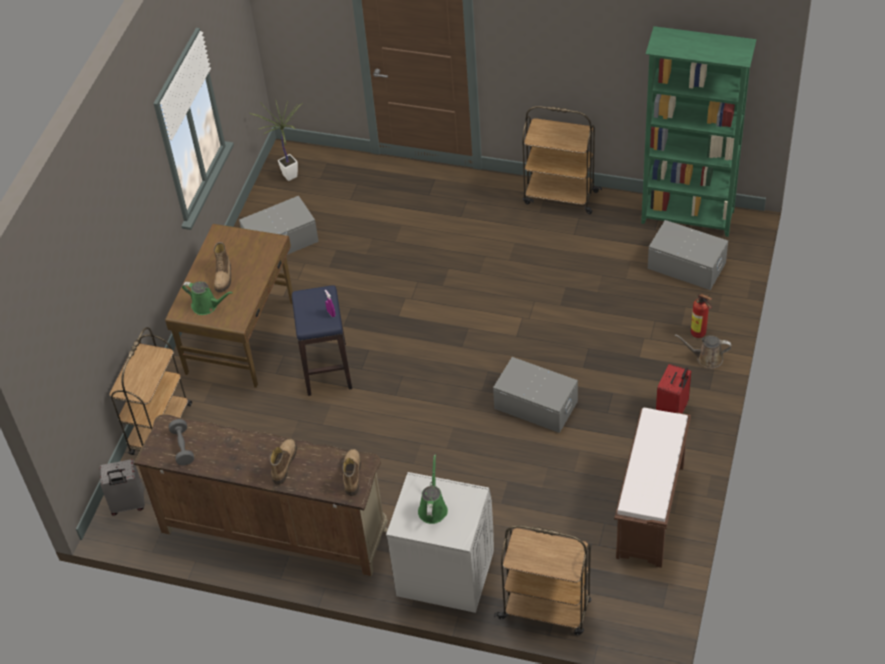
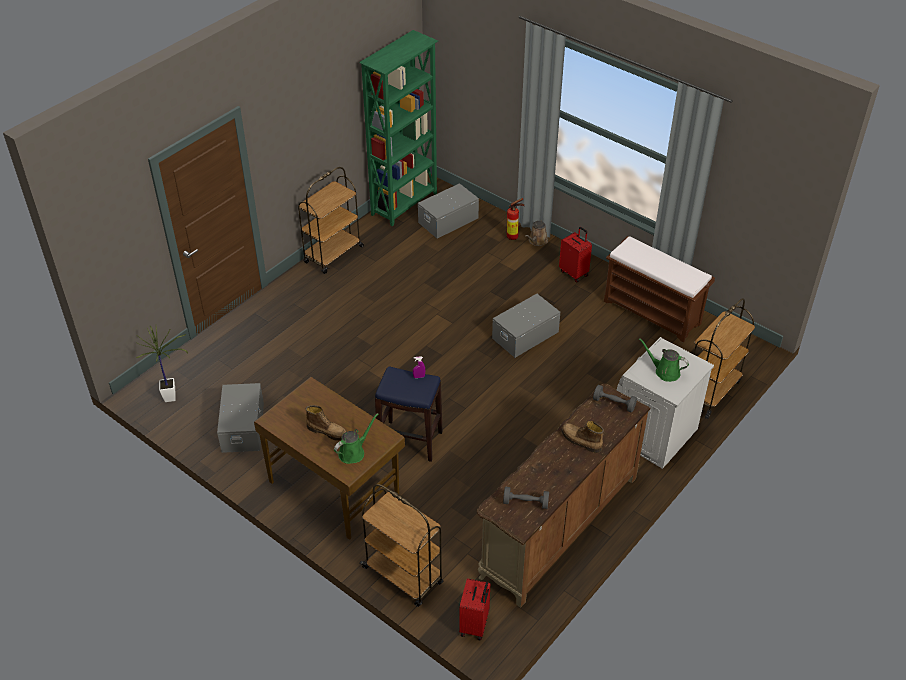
camera: 70 degrees left, 5 degrees down
grey suitcase [100,459,145,516] -> red suitcase [459,578,490,640]
boot [342,449,361,496] -> grey dumbbell [593,385,637,412]

